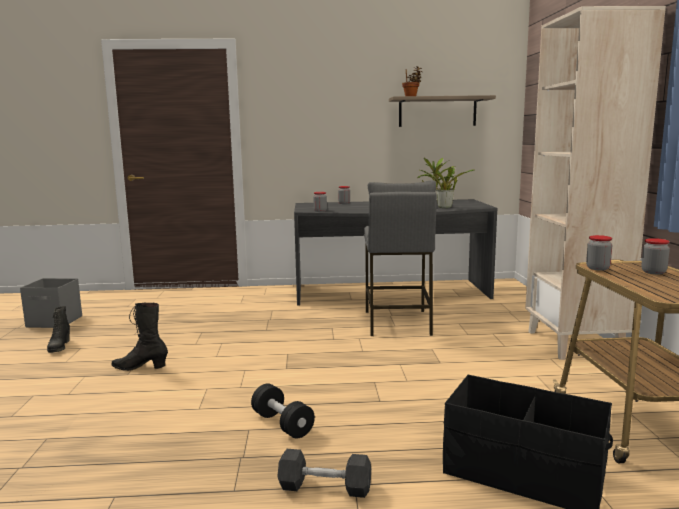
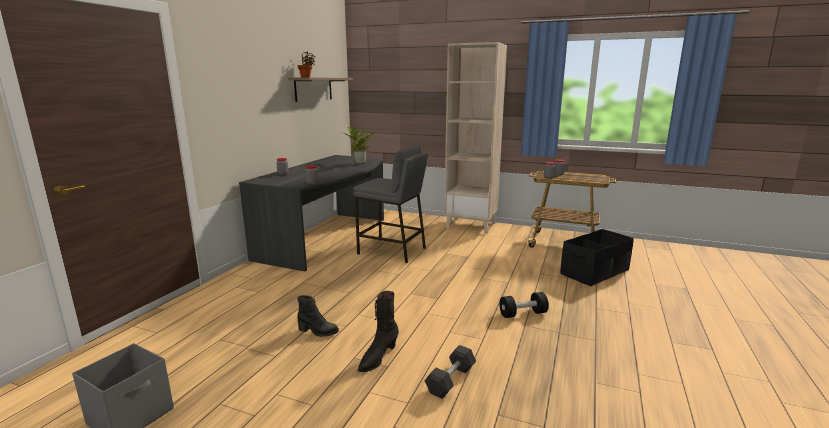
camera: 65 degrees left, 5 degrees up
black boot [47,306,70,353] -> black boot moved to [297,295,339,337]
grey dumbbell [277,449,371,498] -> grey dumbbell moved to [425,345,476,399]

